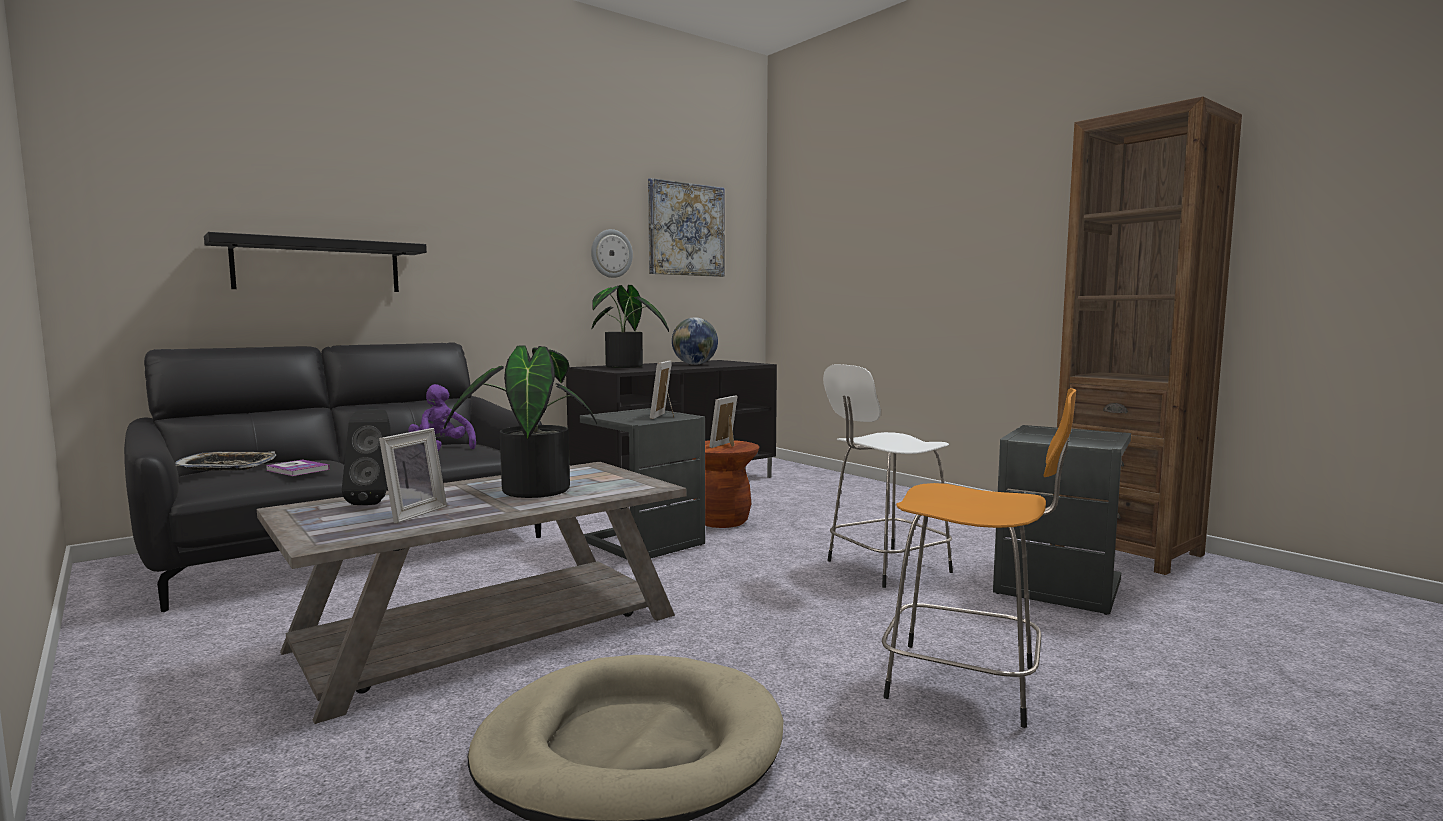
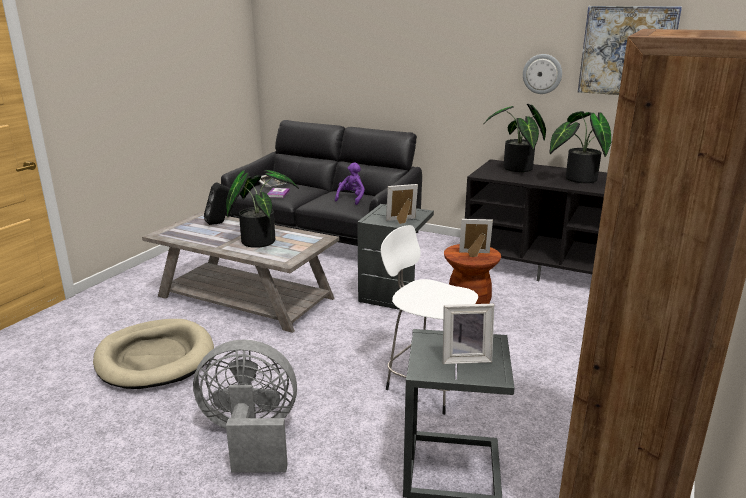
camera: 65 degrees right, 15 degrees up
black shelf [204,232,427,292] -> none
picture frame [379,428,447,523] -> picture frame moved to [443,304,494,364]
globe [672,318,718,365] -> potted plant [549,111,611,183]
orange stool [882,388,1076,728] -> grey fan [193,340,297,473]

